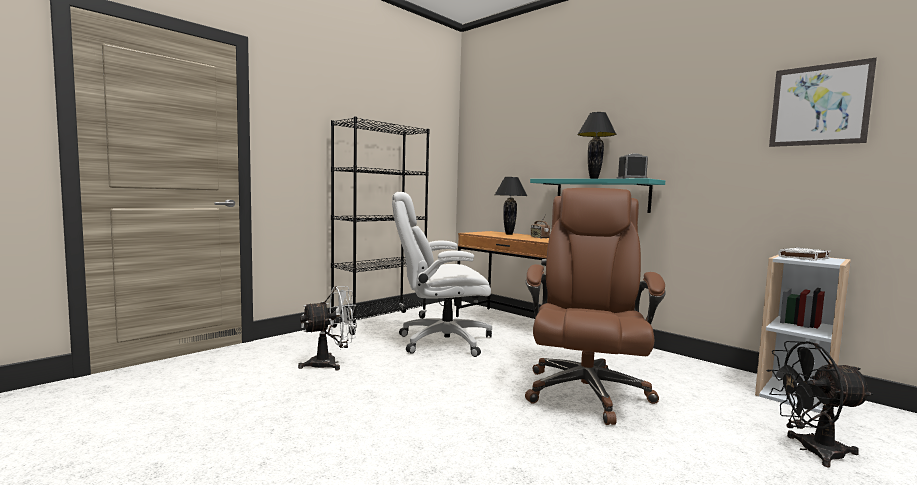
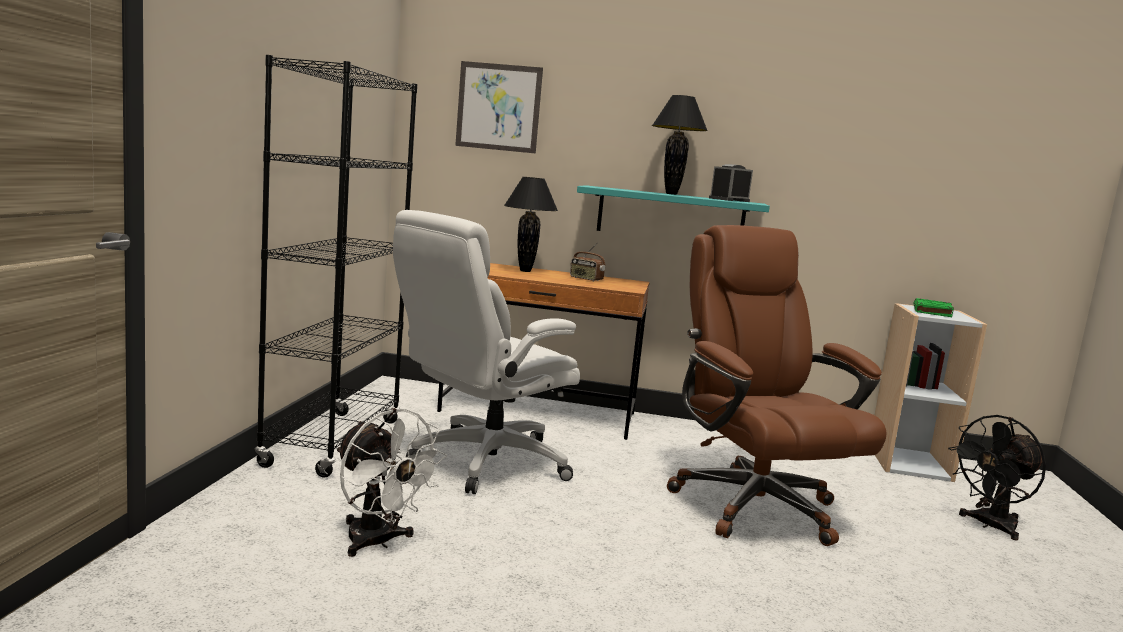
camera: 35 degrees left, 5 degrees up
white fan [298,286,357,370] -> white fan turned 105 degrees clockwise [336,408,447,557]
picture [769,57,877,147] -> picture moved to [455,61,543,154]
white book [778,247,831,261] -> green book [913,298,954,317]

